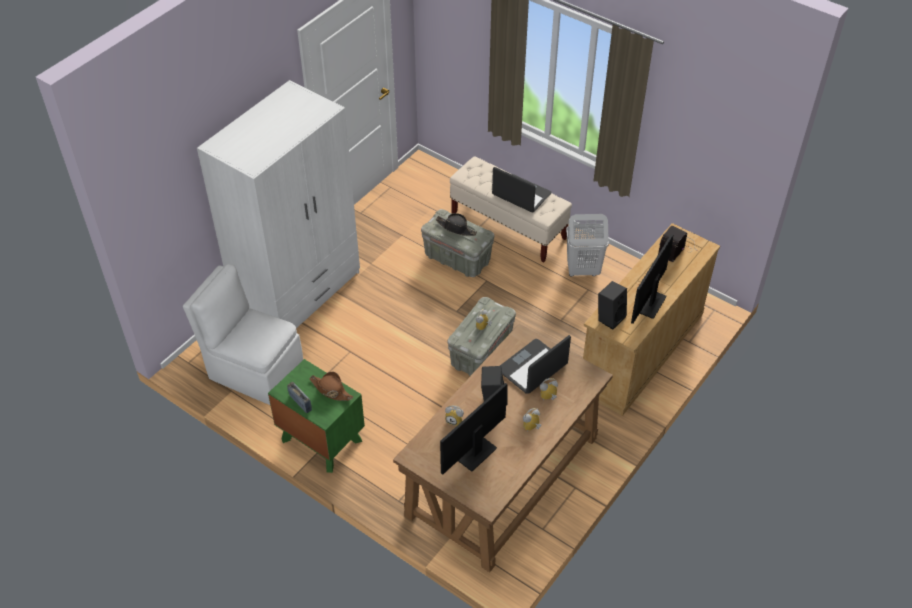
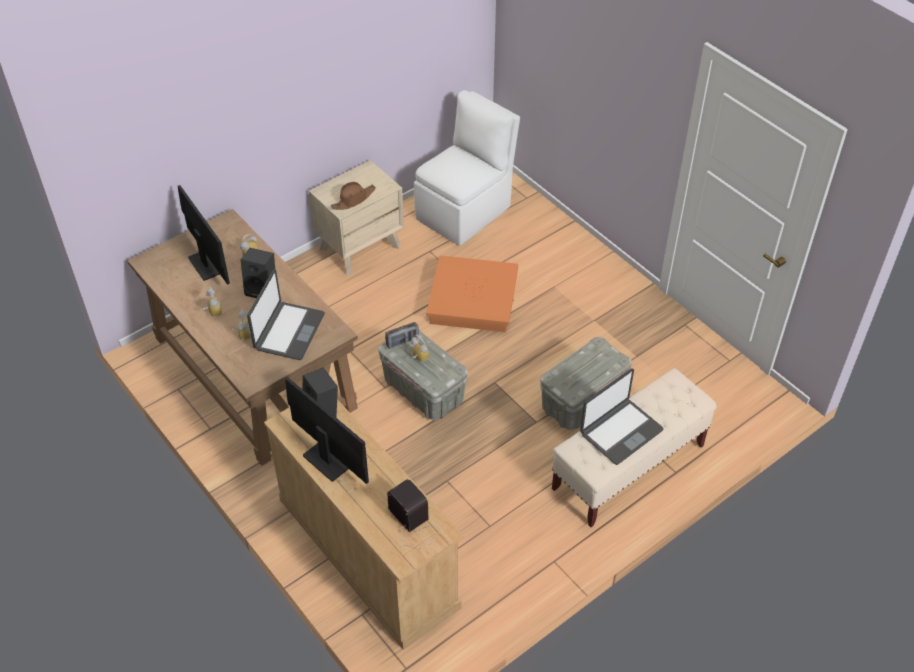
camera: 105 degrees right, 0 degrees up
white wardrobe [197,80,360,328] -> none
green nightstand [268,359,365,473] -> beige nightstand [309,160,404,275]
radio [287,382,312,413] -> radio moved to [385,322,419,349]
black hat [436,213,477,236] -> none
laptop [500,335,571,394] -> laptop turned 45 degrees clockwise [247,269,325,360]
white laundry basket [566,214,609,277] -> none
none -> orange storage box [426,255,518,332]

